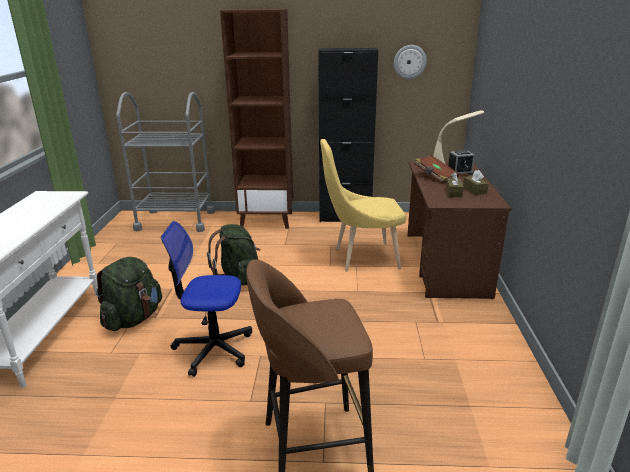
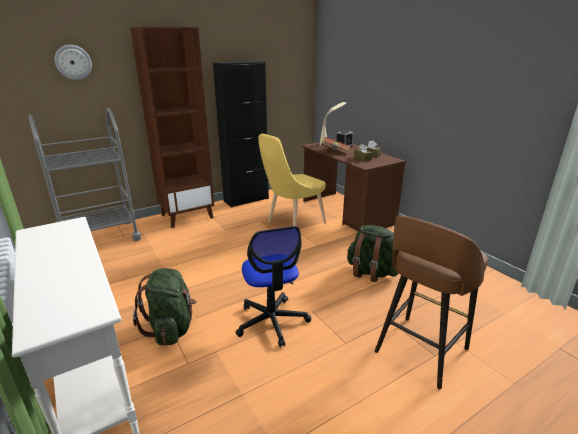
camera: 35 degrees left, 0 degrees up
office chair [161,221,252,377] -> office chair turned 75 degrees counterclockwise [235,226,311,347]
green backpack [207,224,260,286] -> green backpack moved to [347,225,399,282]
wall clock [394,45,427,79] -> wall clock moved to [55,45,92,80]

